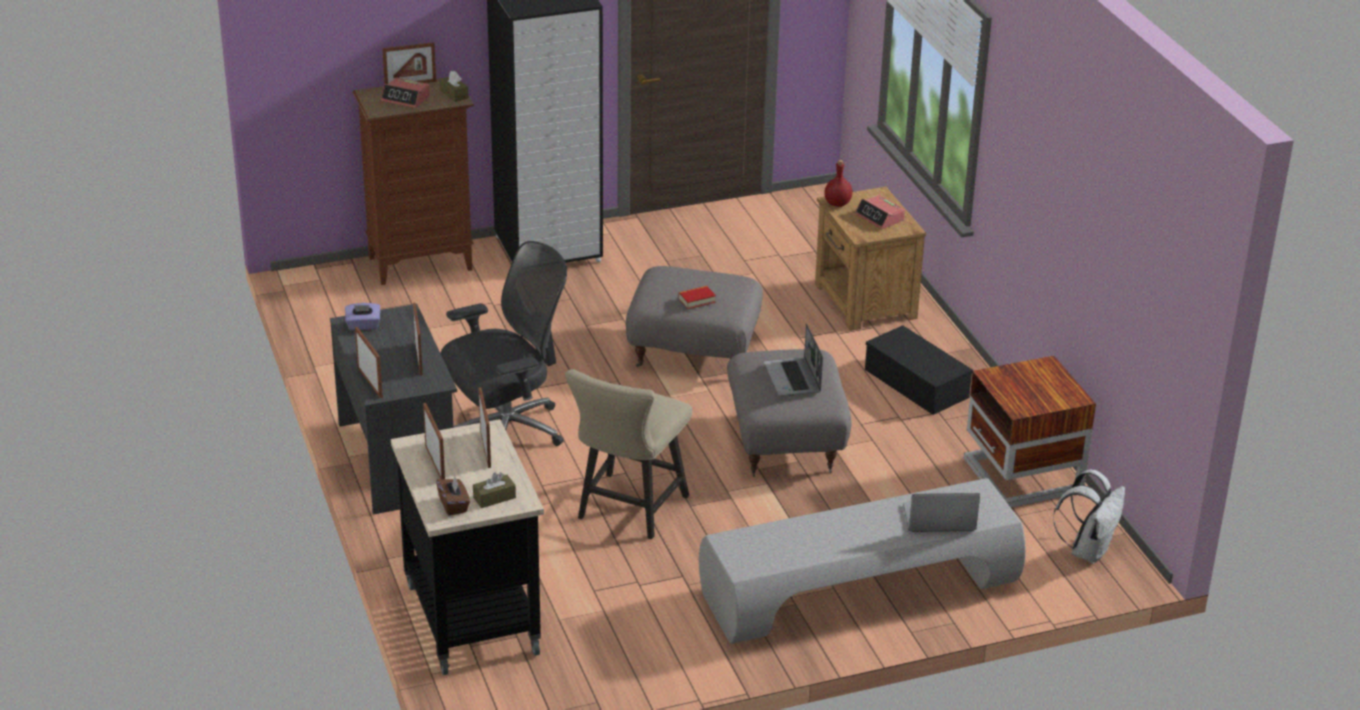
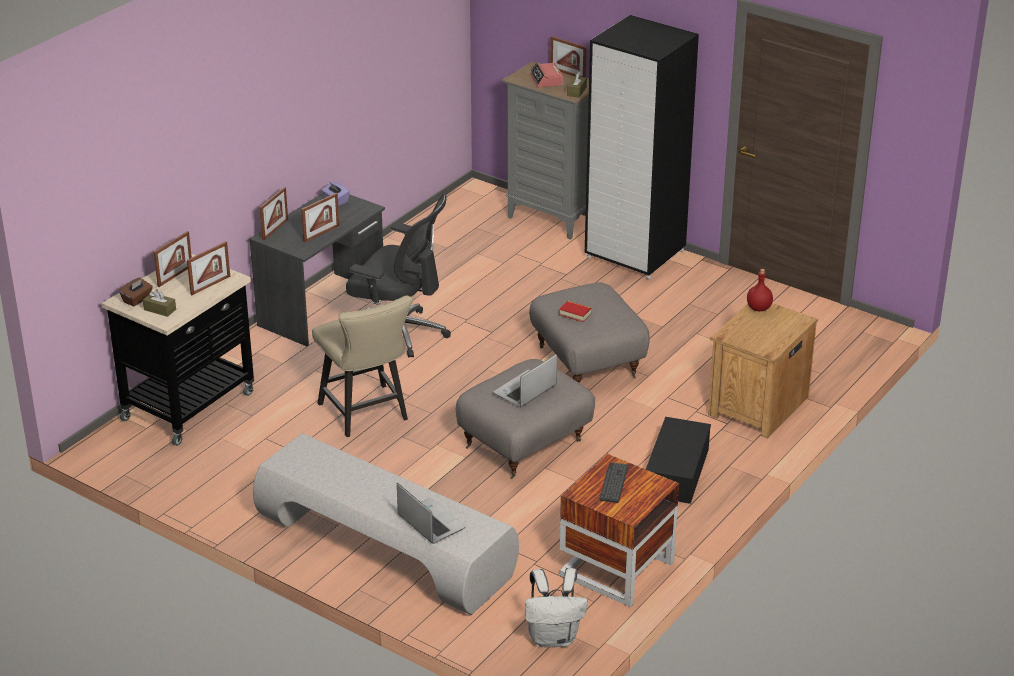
camera: 55 degrees right, 0 degrees up
brown dresser [353,78,474,285] -> grey dresser [502,61,589,240]
beige chair [565,369,692,539] -> beige chair turned 105 degrees counterclockwise [312,296,413,437]
alarm clock [855,195,905,229] -> none
none -> keyboard [599,463,628,503]

